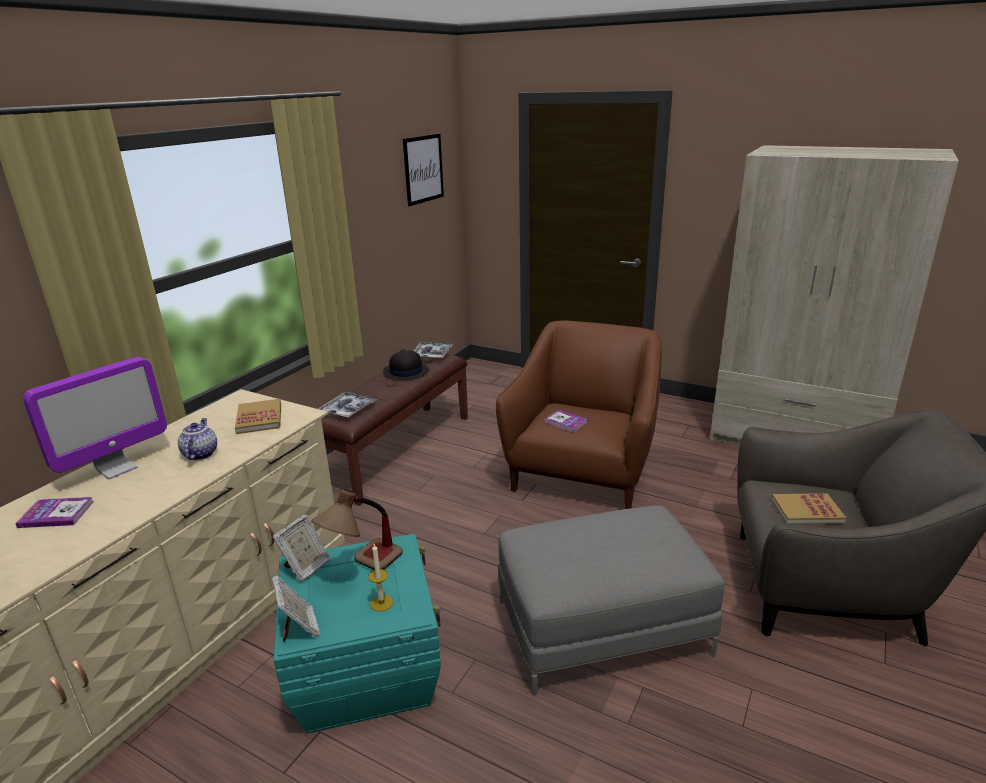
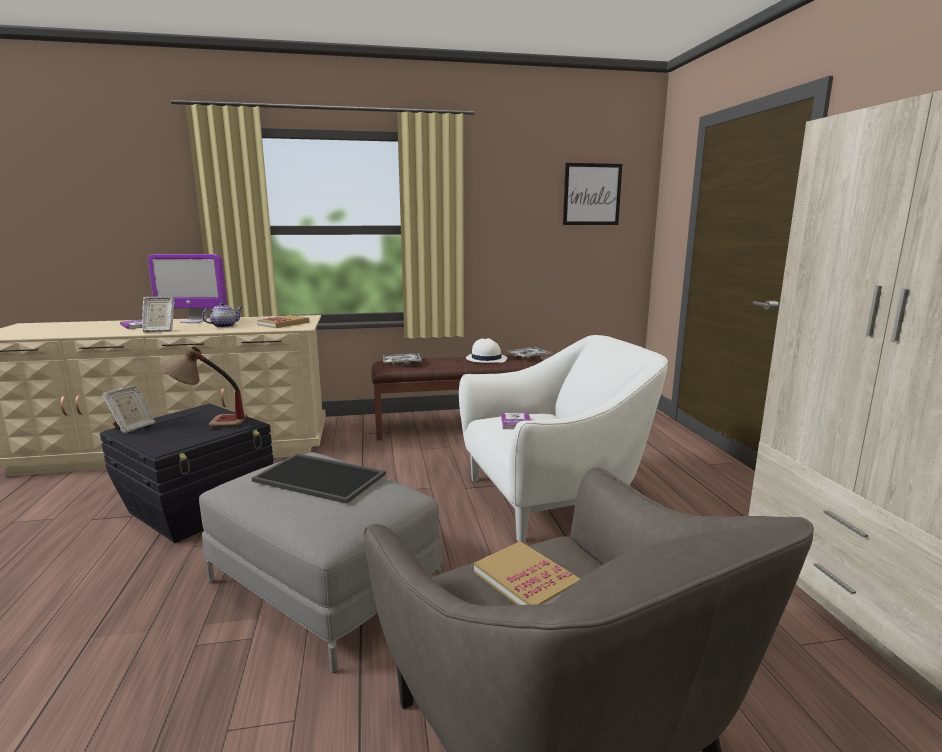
camera: 50 degrees right, 10 degrees down
picture frame [273,514,331,582] -> picture frame moved to [142,297,175,332]
turquoise storage box [274,534,441,733] -> black storage box [100,404,273,543]
candle [368,544,393,611] -> none
black hat [383,349,429,380] -> white hat [466,338,507,363]
brown armchair [496,321,662,509] -> white armchair [459,335,668,543]
none -> tray [252,453,386,504]

